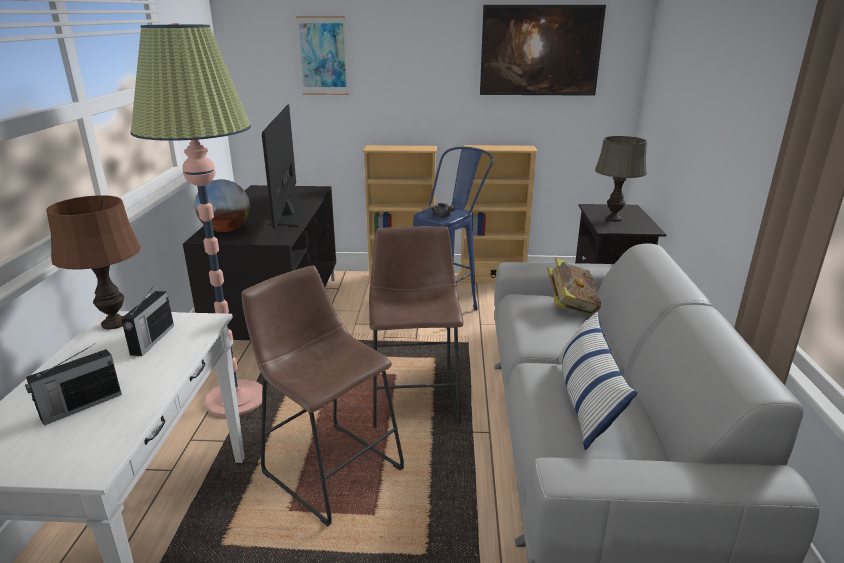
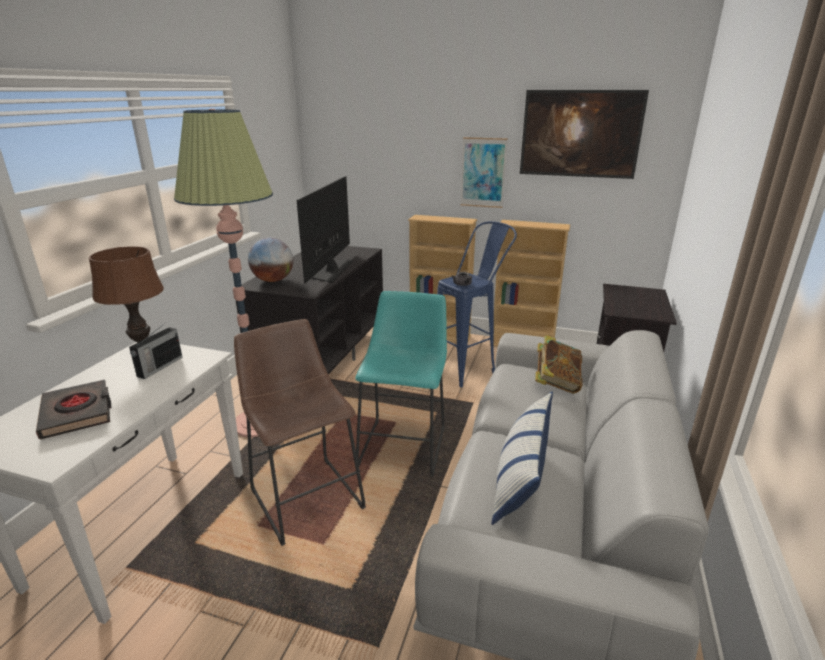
camera: 15 degrees right, 0 degrees up
radio [25,345,122,426] -> black book [36,380,111,440]
picture [296,16,349,95] -> picture moved to [460,137,508,208]
brown stool [369,226,464,428] -> turquoise stool [355,291,447,477]
grey table lamp [595,136,647,221] -> none

